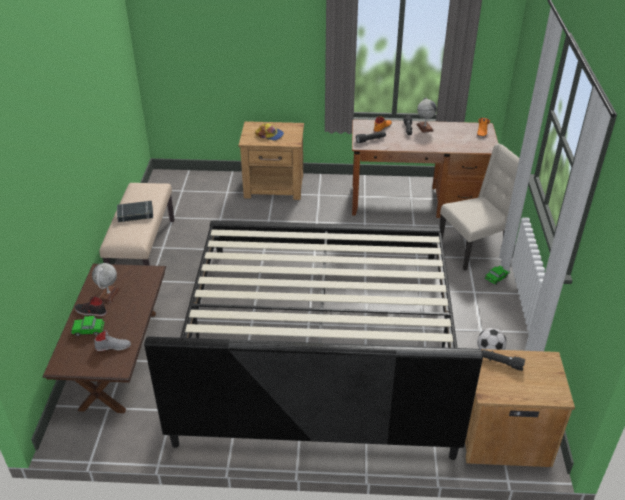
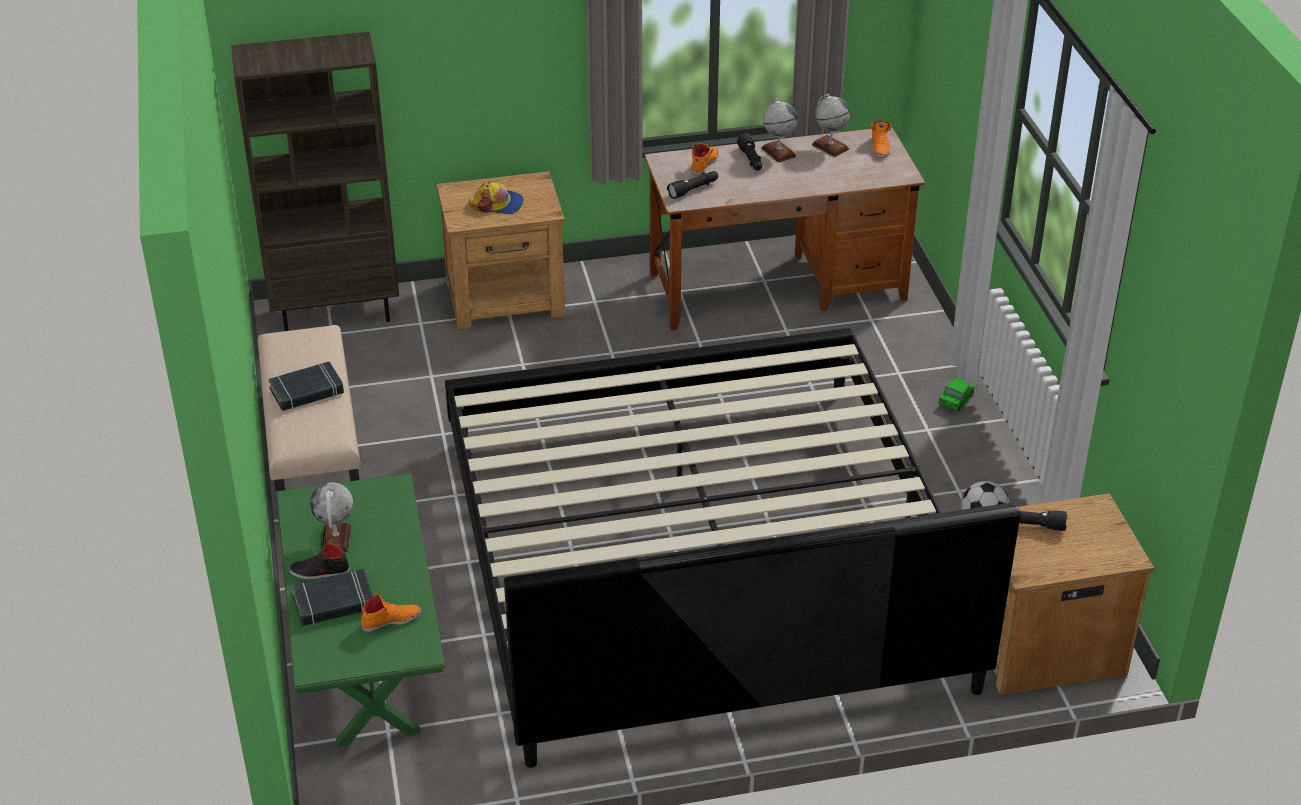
camera: 15 degrees left, 0 degrees up
brown coffee table [42,264,166,413] -> green coffee table [276,473,446,747]
toy car [71,316,104,336] -> black book [292,569,373,626]
grey shoe [94,330,131,351] -> orange shoe [361,593,421,632]
beige chair [439,143,519,271] -> none
none -> brown bookcase [231,32,399,331]
none -> globe [812,94,850,157]

